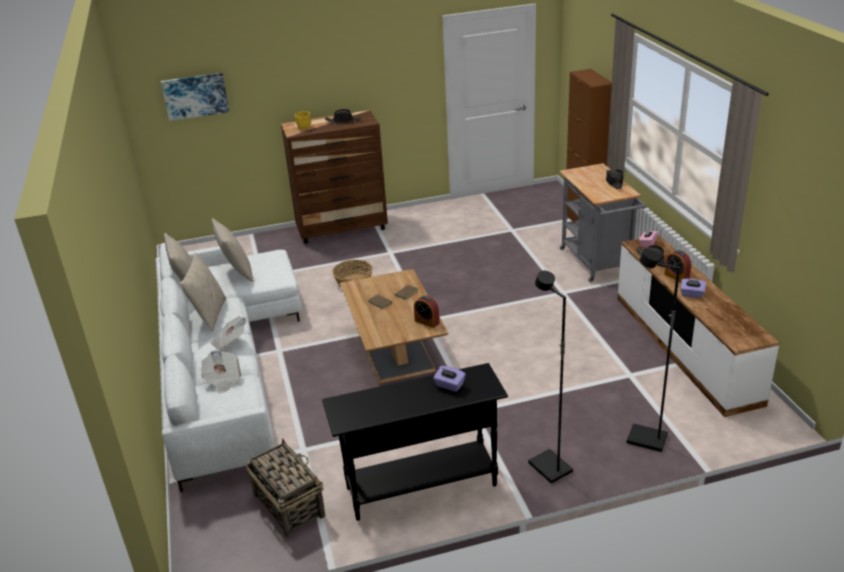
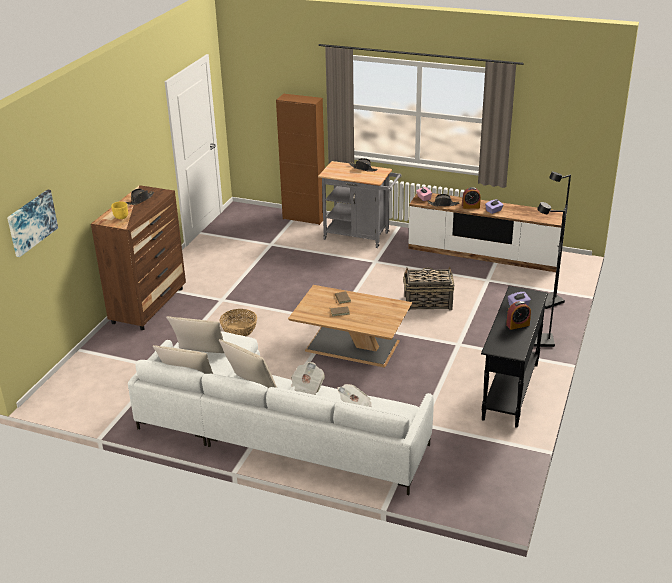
camera: 55 degrees left, 0 degrees up
basket [246,438,325,537] -> basket moved to [403,267,454,311]
alarm clock [414,296,439,328] -> alarm clock moved to [506,301,531,330]

